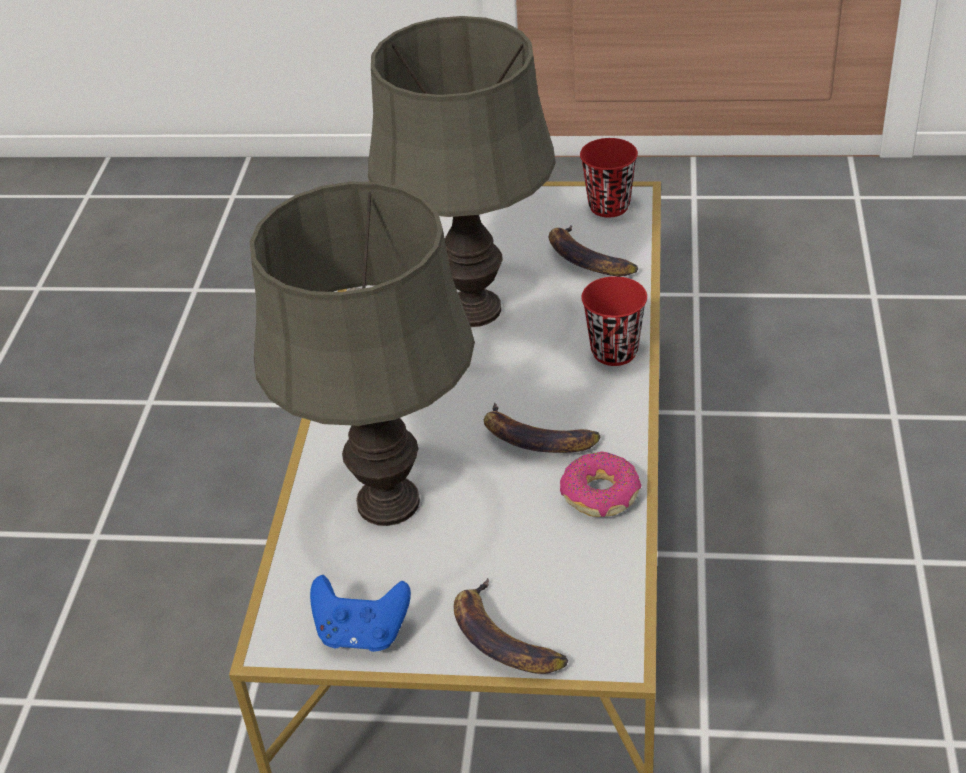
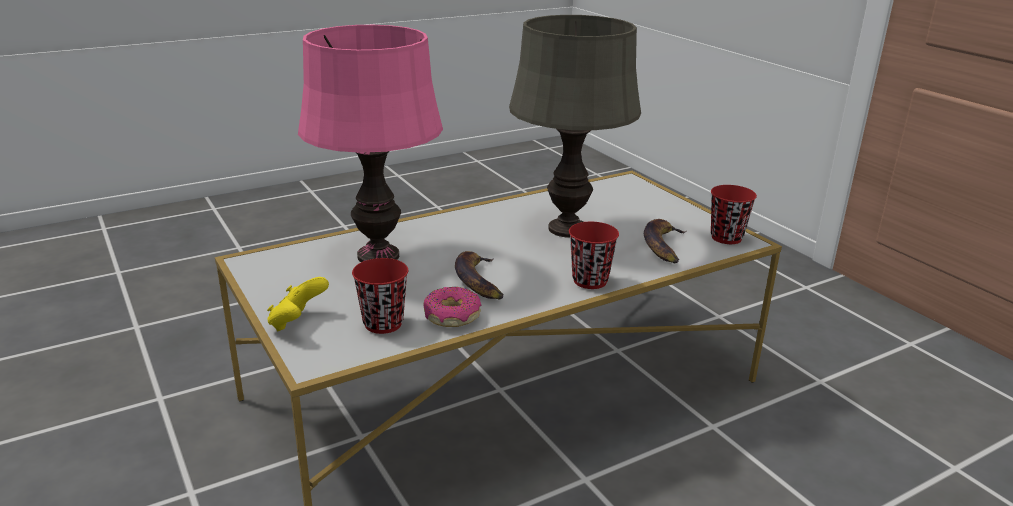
camera: 50 degrees right, 15 degrees down
grey table lamp [250,181,475,526] -> pink table lamp [298,25,443,262]
blue game controller [310,575,411,652] -> none
banana [454,578,568,674] -> yellow game controller [267,277,329,331]
none -> red cup [352,258,408,334]

